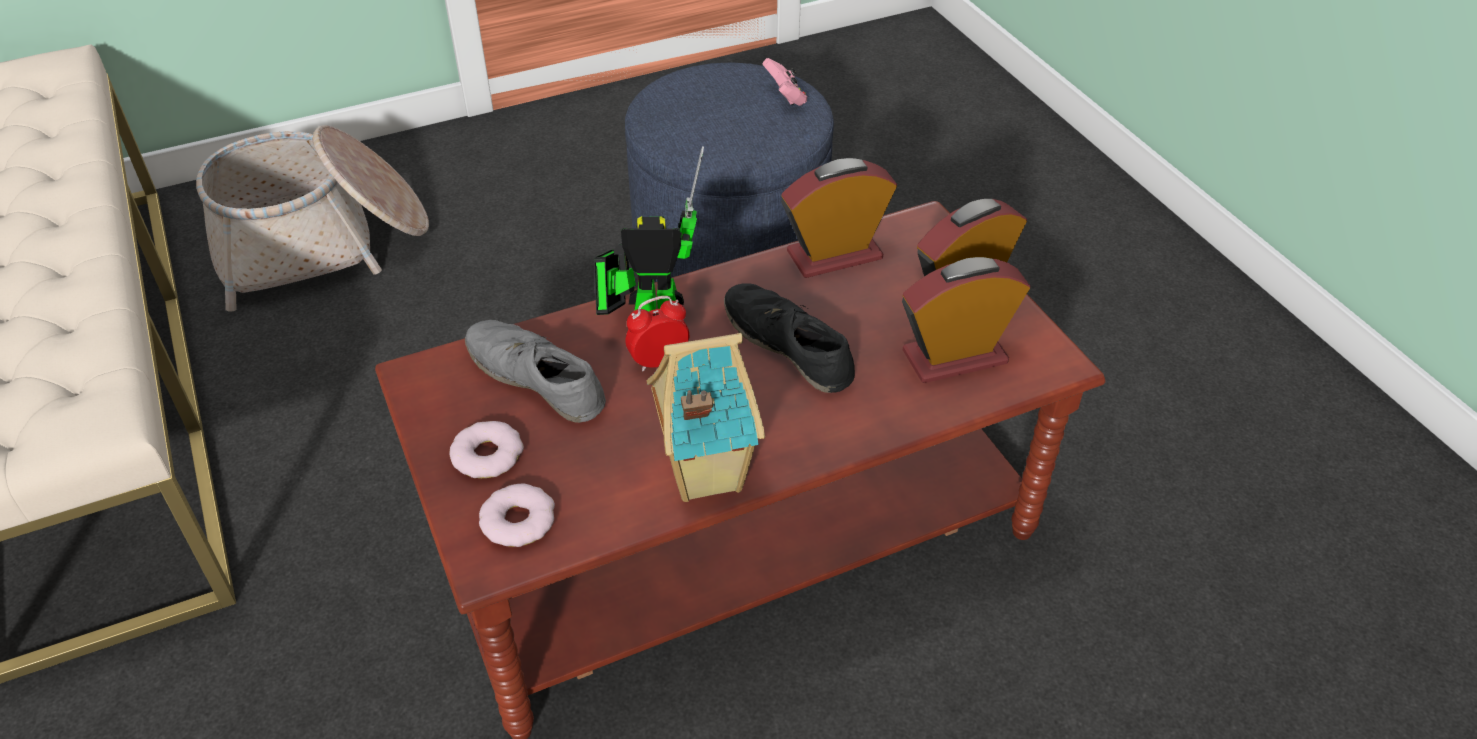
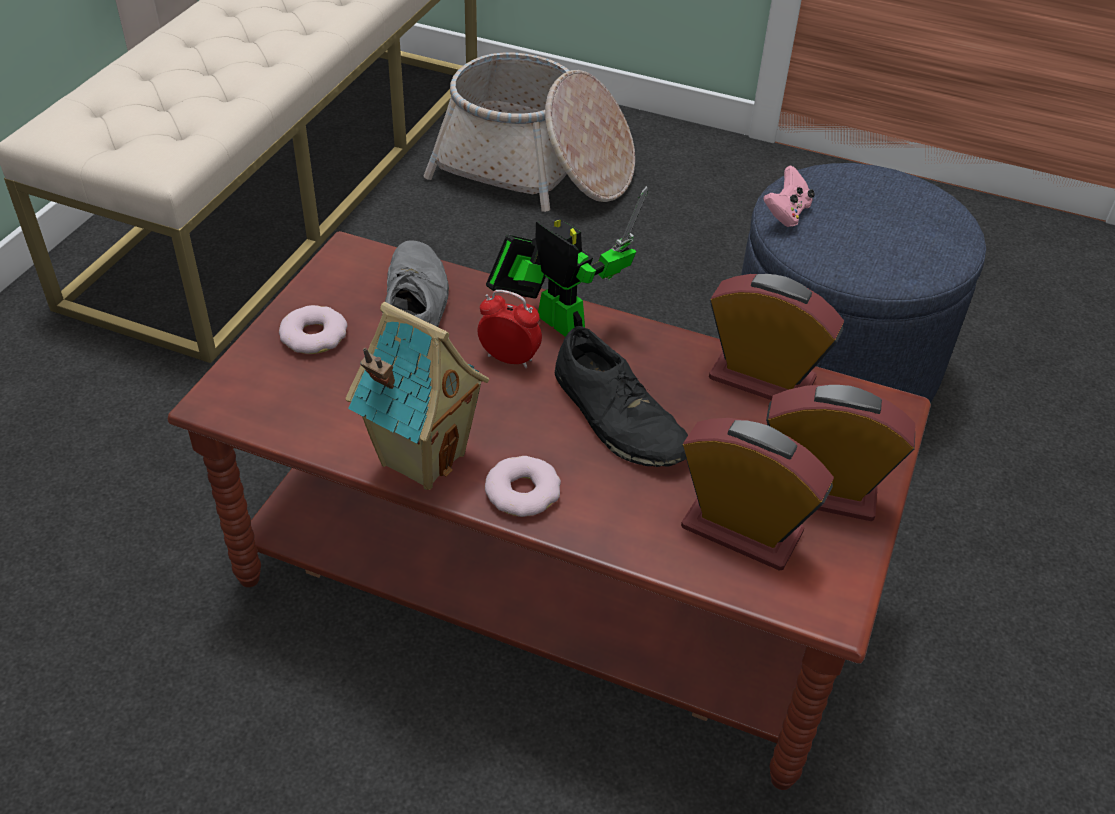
camera: 45 degrees right, 0 degrees up
donut [479,484,555,547] -> donut moved to [485,456,561,517]
black shoe [724,283,855,393] -> black shoe turned 135 degrees clockwise [555,326,688,467]
pink game controller [762,58,807,106] -> pink game controller moved to [763,165,815,227]

